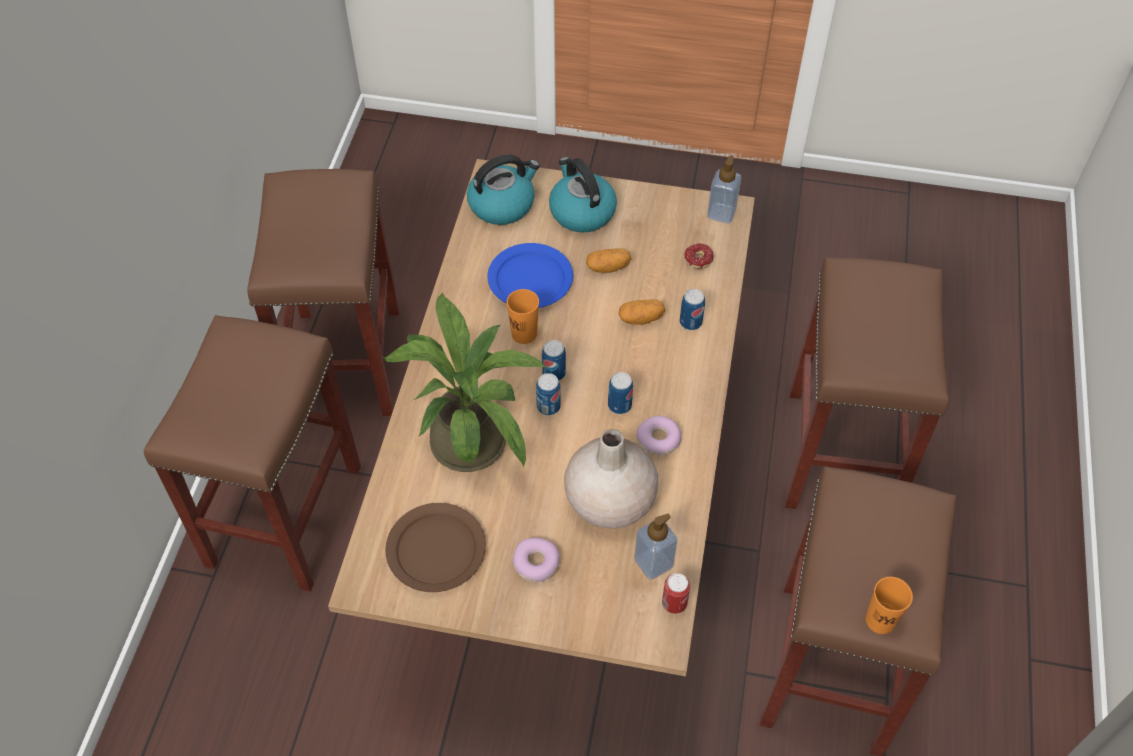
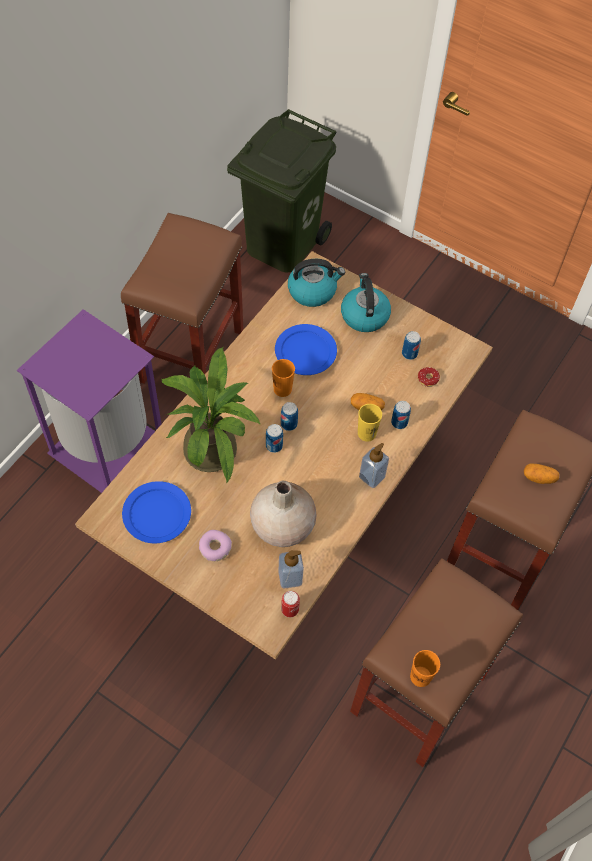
camera: 20 degrees right, 5 degrees up
brown stool [144,315,361,592] -> purple trash can [17,309,162,493]
brown plate [385,503,486,592] -> blue plate [122,481,191,543]
potato [586,248,632,273] -> potato moved to [524,464,559,484]
can [608,372,633,414] -> can moved to [402,331,421,360]
donut [636,416,681,455] -> none
soap dispenser [707,155,741,224] -> soap dispenser moved to [359,443,389,488]
none -> green trash can [227,109,337,273]
none -> yellow cup [358,404,382,442]

